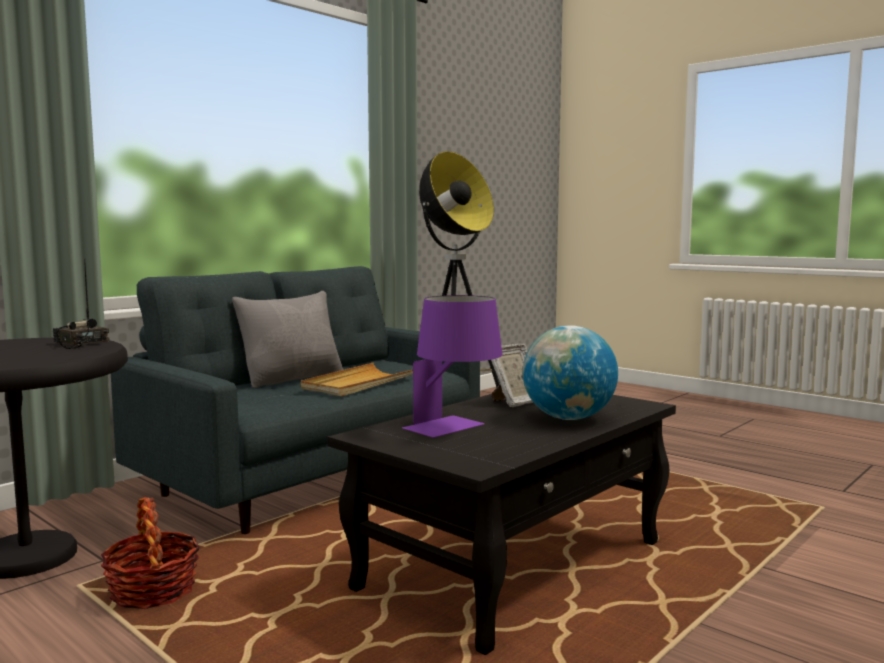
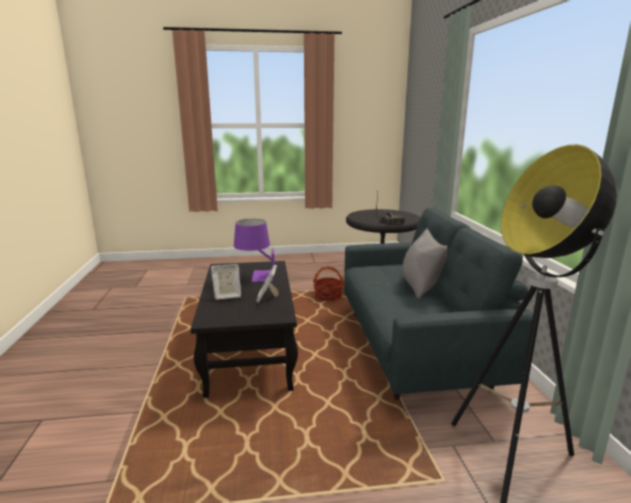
camera: 130 degrees right, 10 degrees up
beige tray [301,363,413,396] -> none
globe [522,325,618,420] -> picture frame [211,264,241,300]

